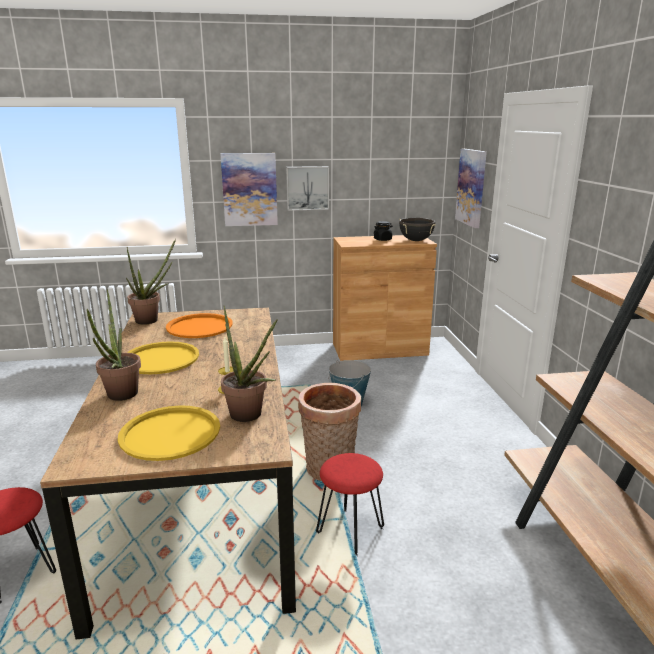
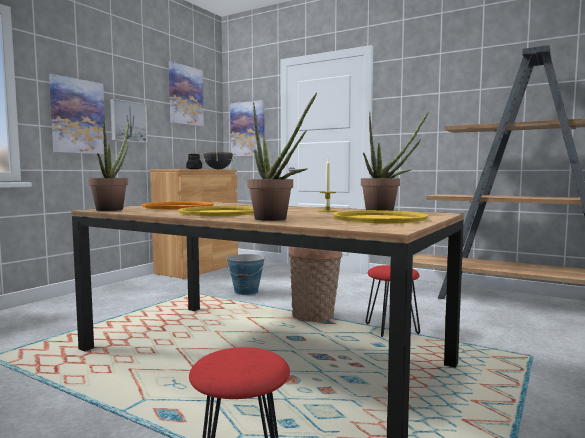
camera: 50 degrees left, 15 degrees down
none -> picture [169,62,204,127]

